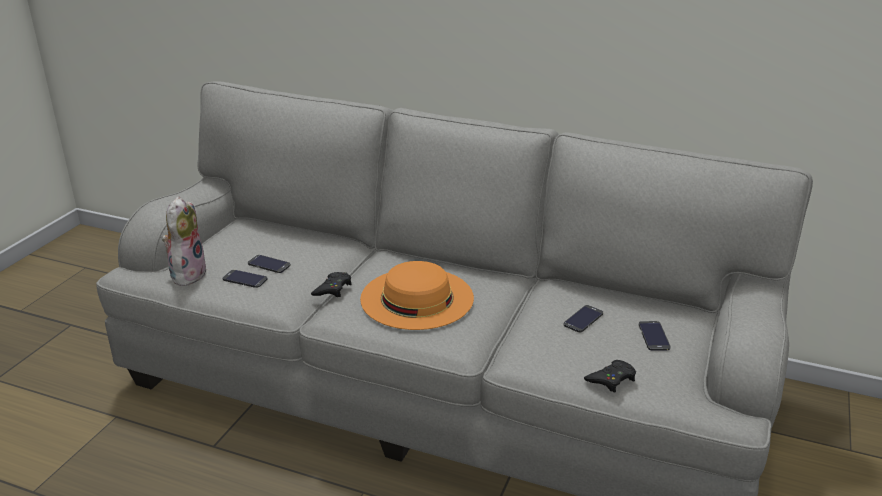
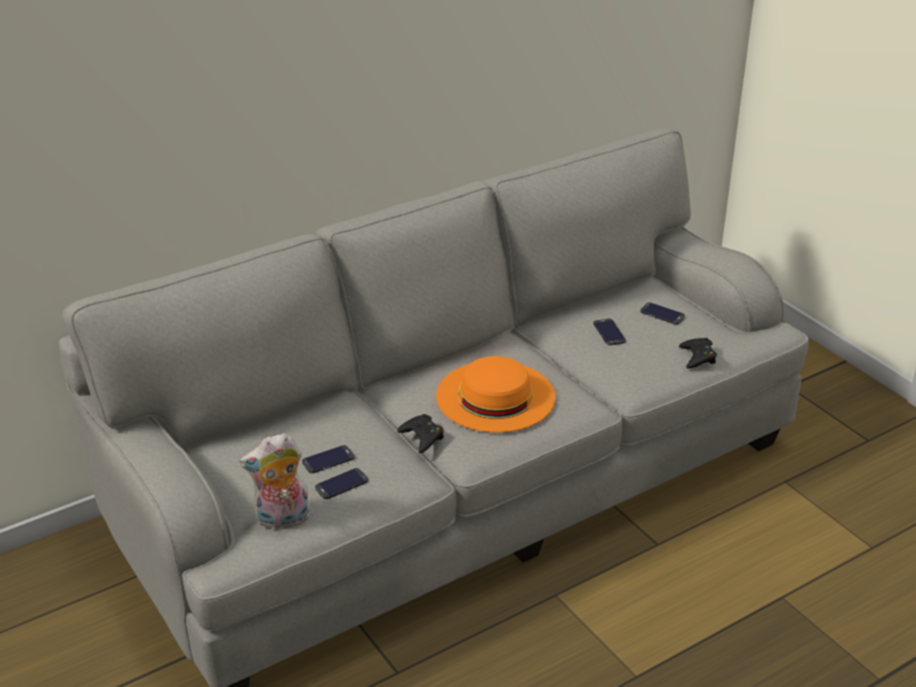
camera: 55 degrees left, 5 degrees up
plush toy [160,196,207,286] -> plush toy turned 60 degrees counterclockwise [239,433,310,530]

